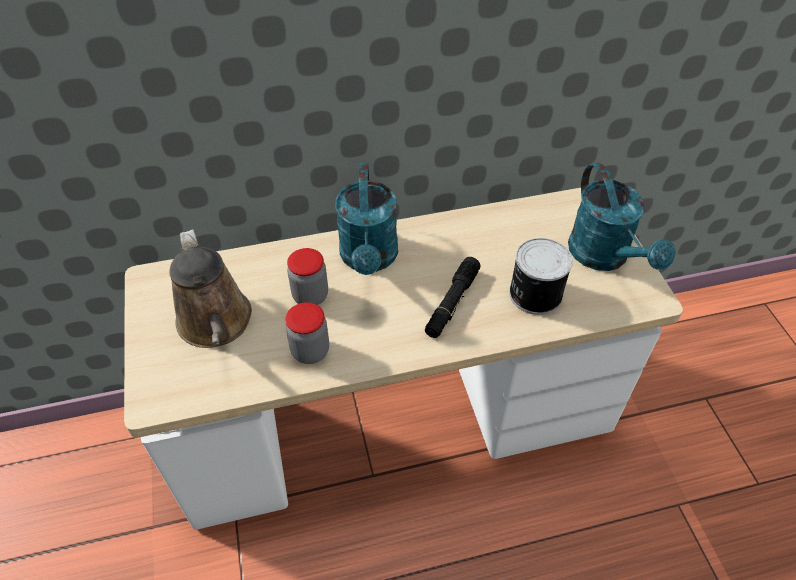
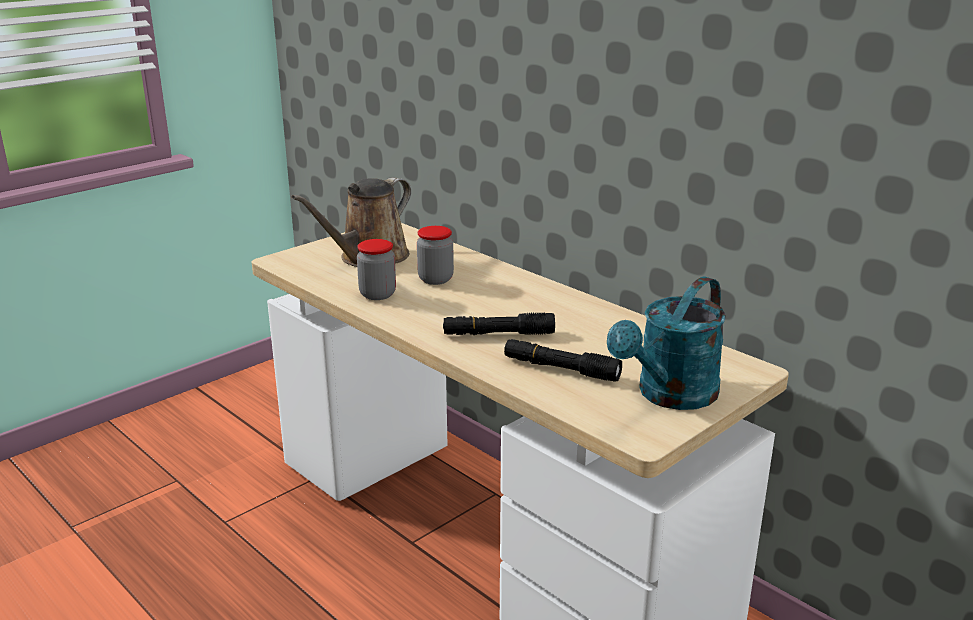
camera: 60 degrees right, 25 degrees down
turquoise watering can [335,163,398,275] -> none
can [509,238,573,315] -> black flashlight [504,339,622,382]

